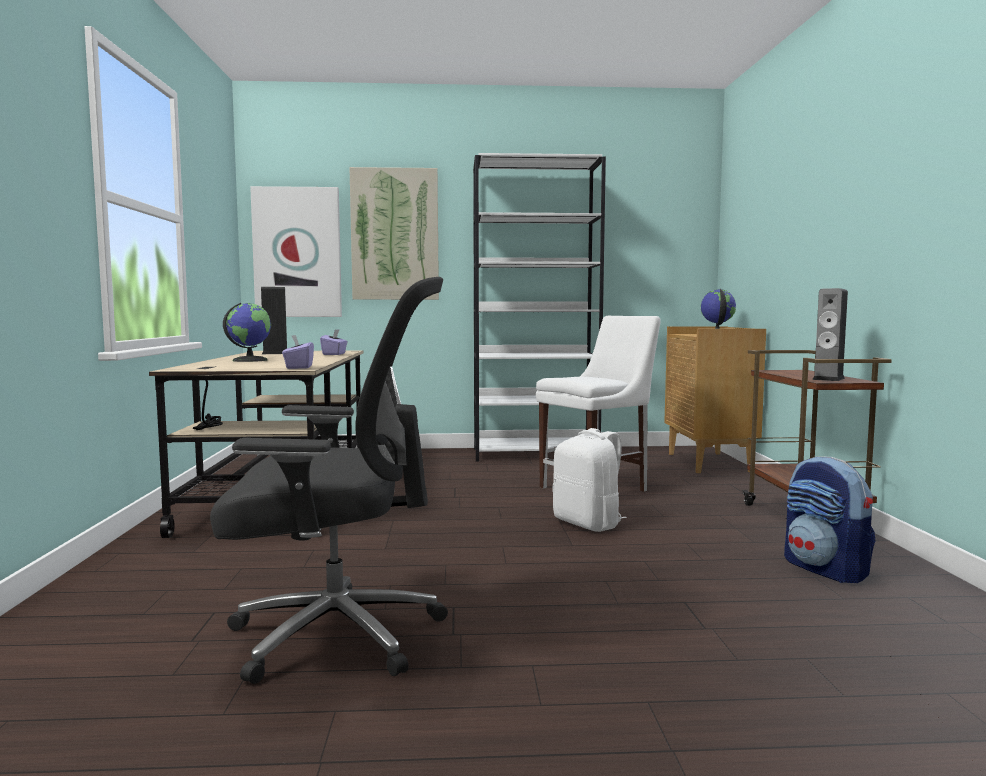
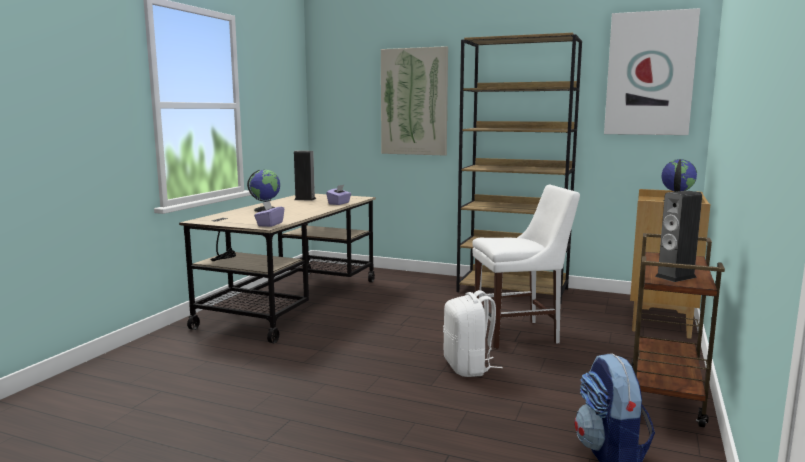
camera: 25 degrees right, 5 degrees up
office chair [210,277,448,684] -> none
picture [250,186,342,317] -> picture moved to [604,8,700,135]
white bookcase [473,153,606,462] -> brown bookcase [456,33,582,304]

